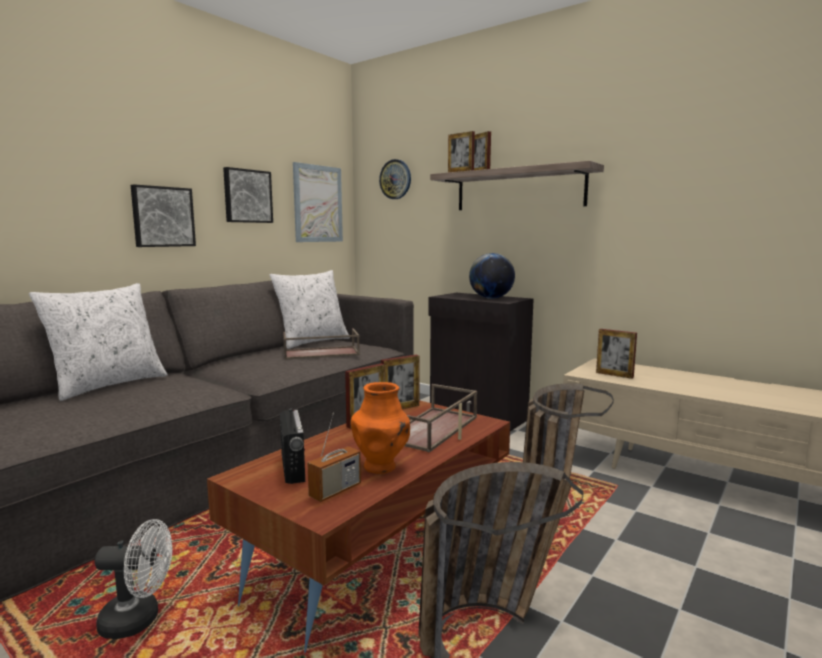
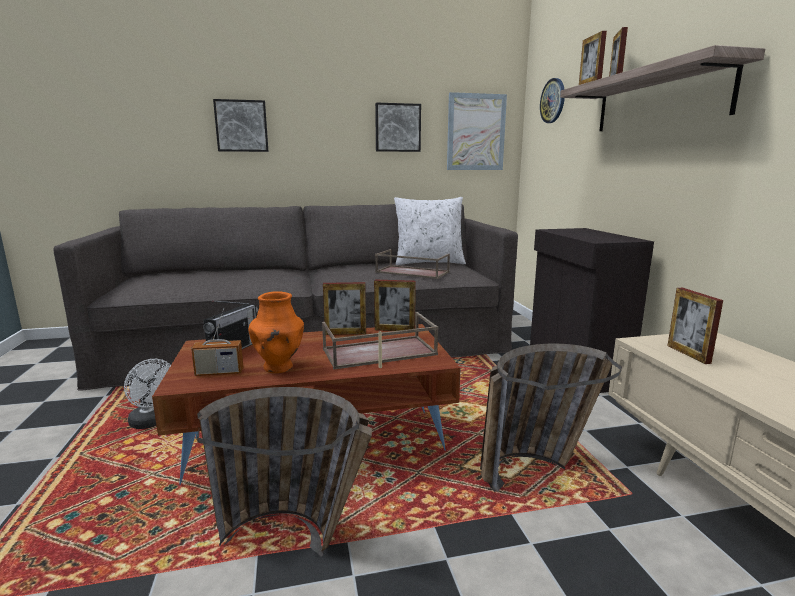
camera: 40 degrees right, 5 degrees up
white pillow [29,283,168,401] -> none
picture [131,184,196,247] -> picture moved to [213,99,269,152]
globe [469,253,515,299] -> none

